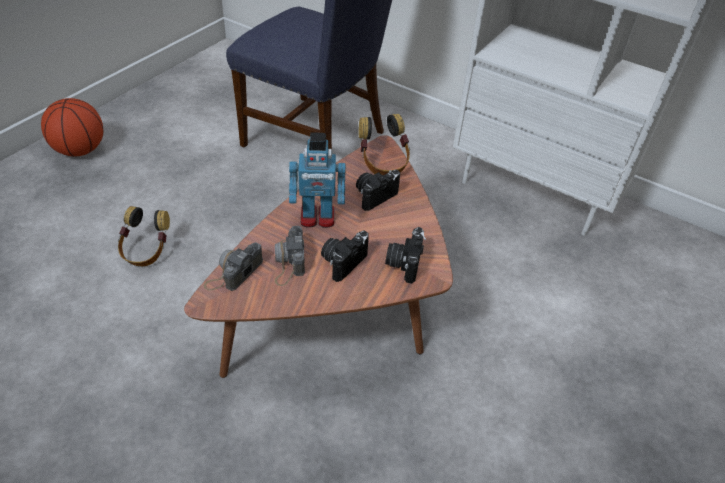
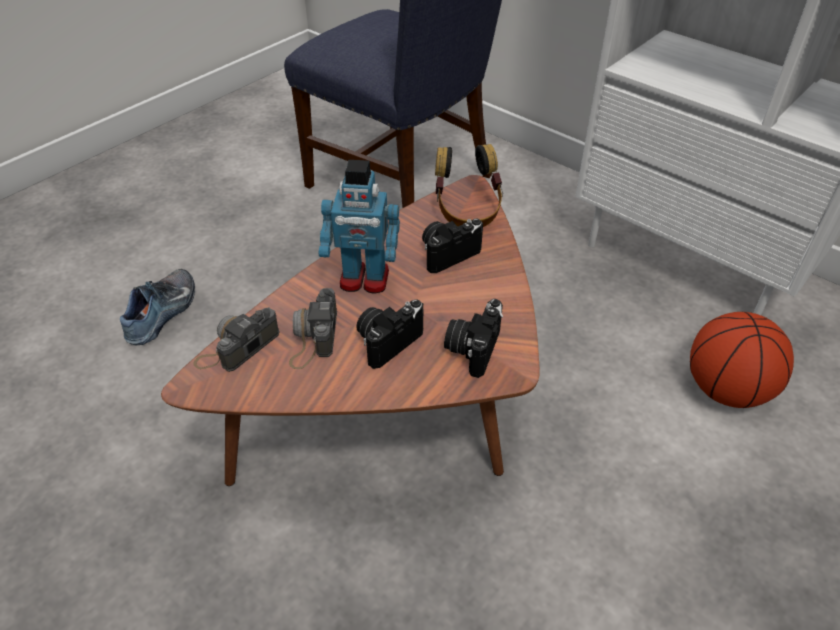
camera: 10 degrees right, 0 degrees up
basketball [41,98,103,156] -> basketball moved to [690,312,794,408]
headphones [118,206,170,267] -> shoe [120,269,195,345]

